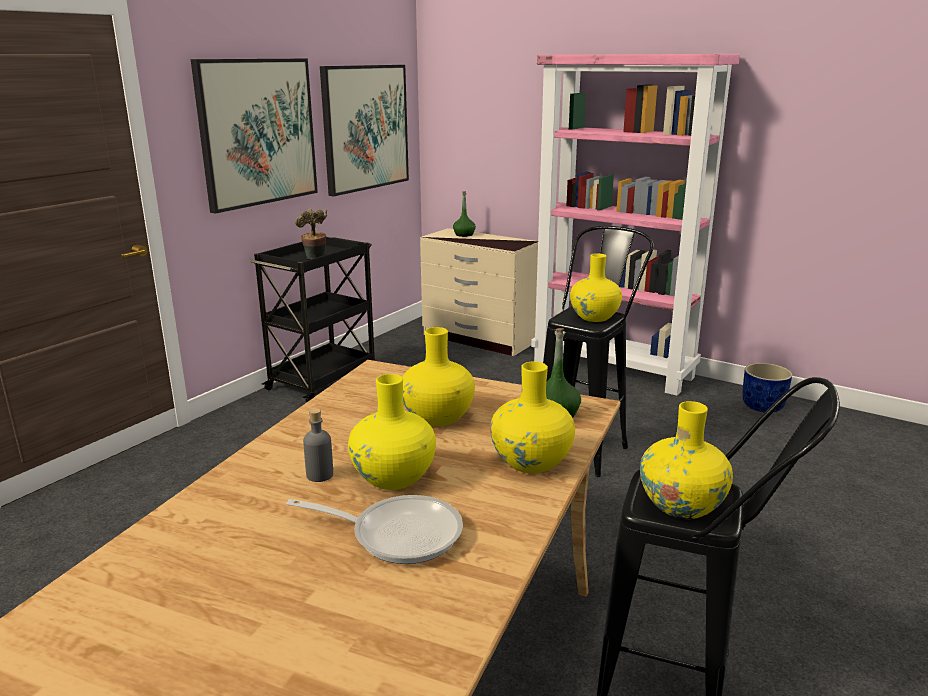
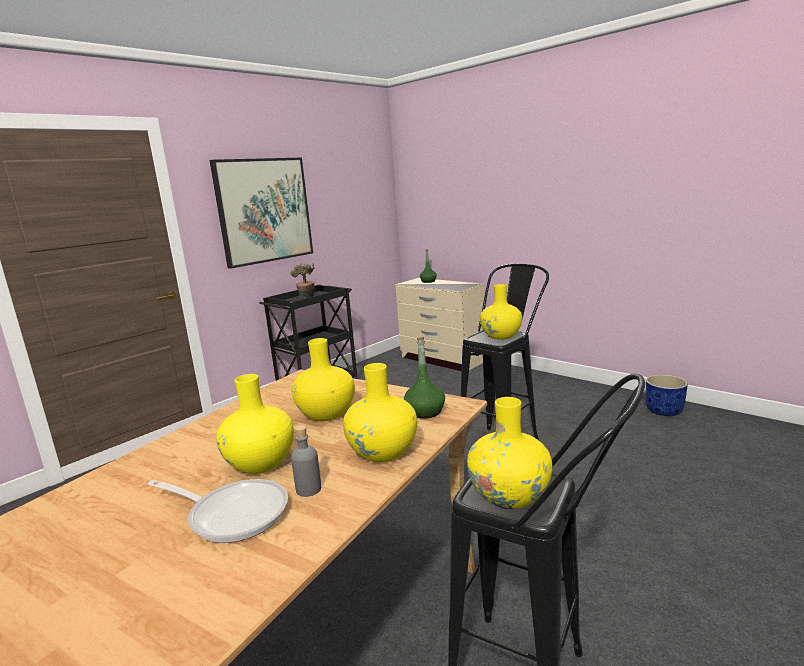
camera: 10 degrees right, 5 degrees down
grey bottle [303,408,333,482] -> grey bottle moved to [291,425,321,497]
picture [320,65,409,196] -> none
pink bookcase [531,54,740,396] -> none

